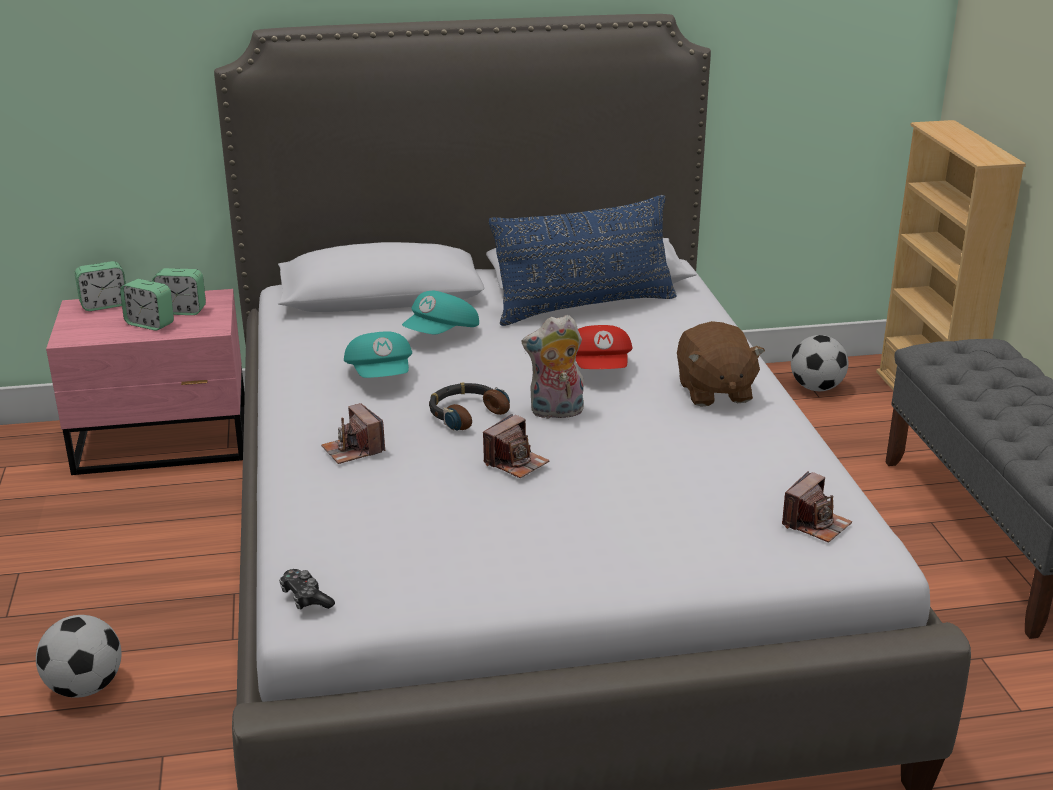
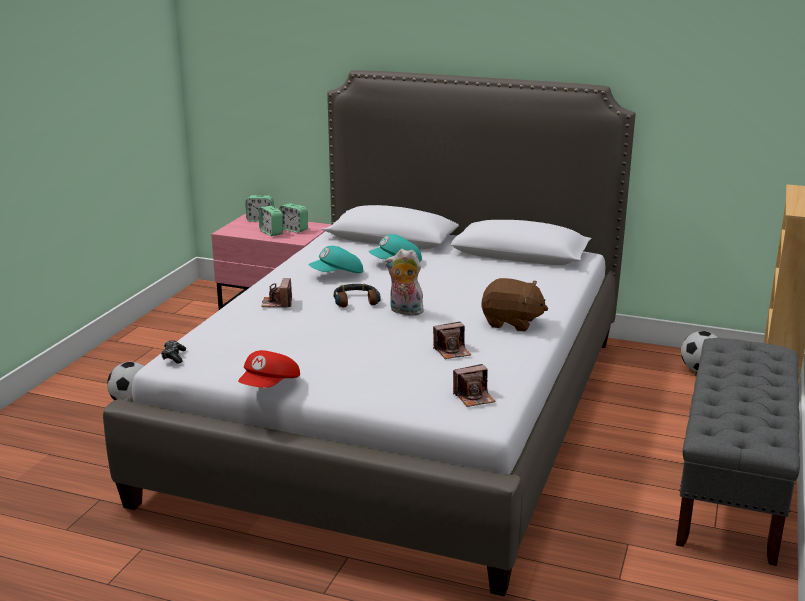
camera: 30 degrees right, 5 degrees down
turquoise cap [344,331,412,378] -> turquoise cap turned 45 degrees clockwise [308,246,363,273]
camera [483,414,550,478] -> camera moved to [433,322,471,359]
blue pillow [489,195,676,326] -> none
red cap [576,325,633,369] -> red cap moved to [238,350,300,388]
brown plush toy [677,321,765,406] -> brown plush toy turned 90 degrees counterclockwise [482,278,548,331]

